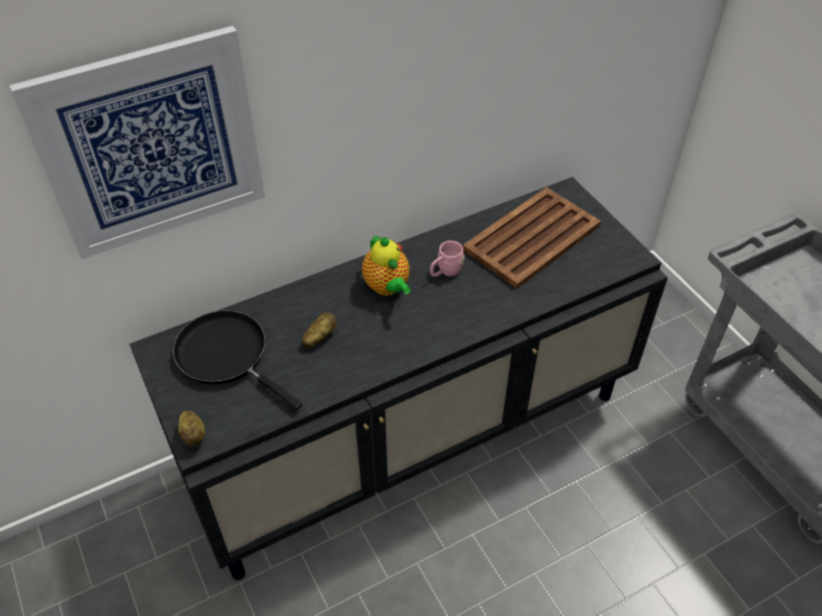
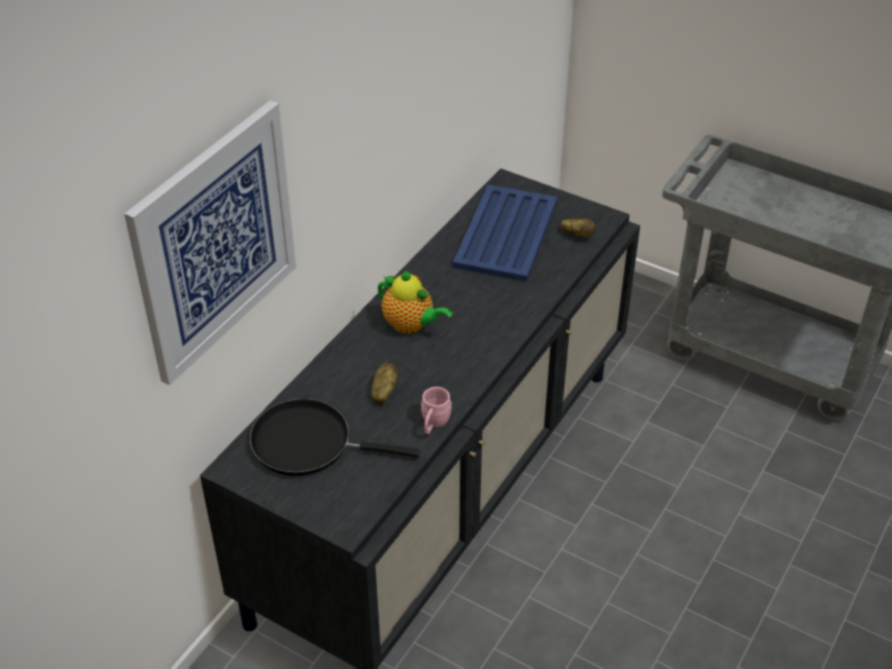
camera: 30 degrees left, 5 degrees down
potato [178,411,205,447] -> potato moved to [560,219,596,239]
pink mug [430,241,464,277] -> pink mug moved to [421,387,452,434]
brown tray [463,187,601,289] -> blue tray [453,185,557,282]

